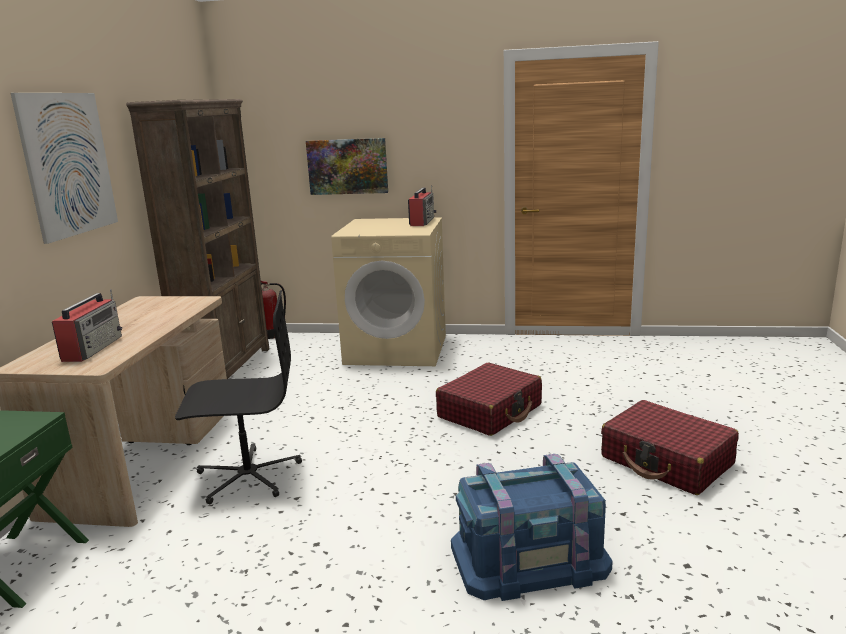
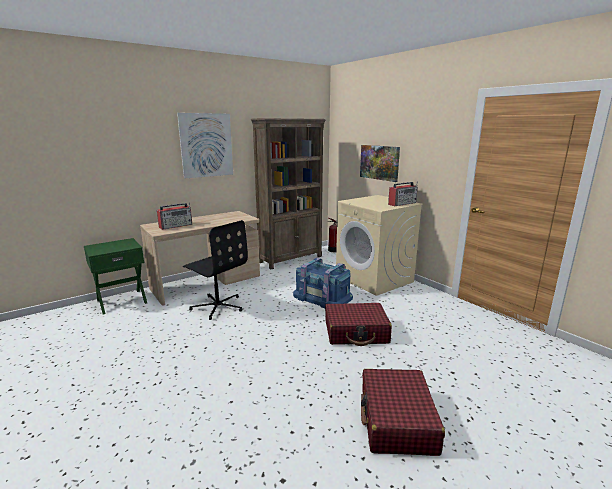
camera: 45 degrees right, 0 degrees up
blue storage box [451,454,612,601] -> blue storage box moved to [293,258,353,308]

